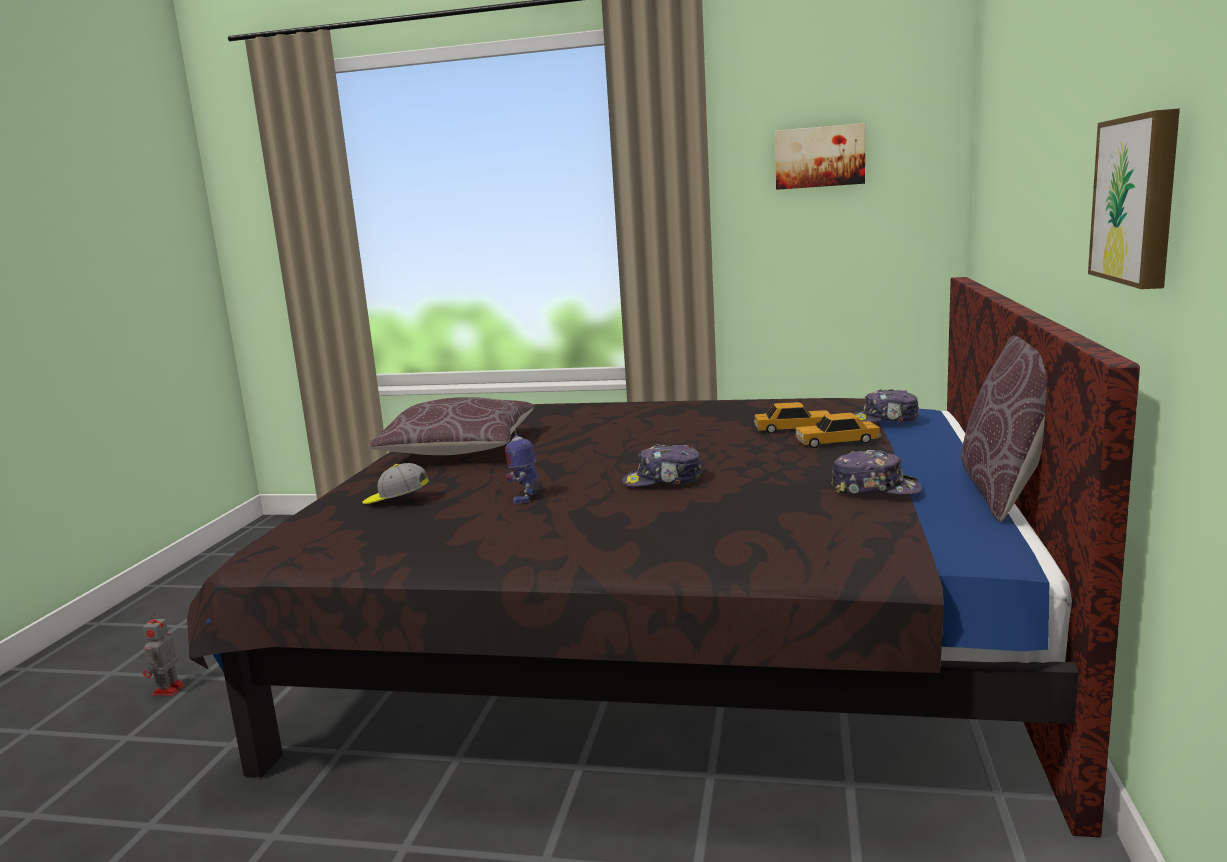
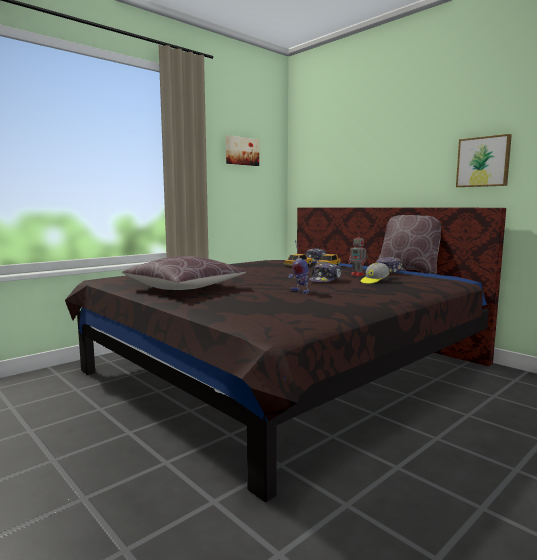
camera: 55 degrees left, 5 degrees down
toy robot [143,612,185,696] -> toy robot moved to [348,233,368,276]
cap [362,463,429,504] -> cap moved to [361,263,389,284]

